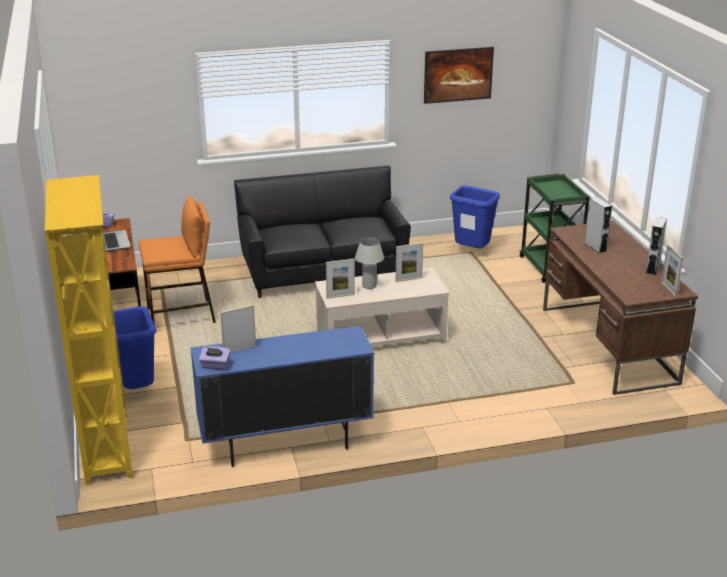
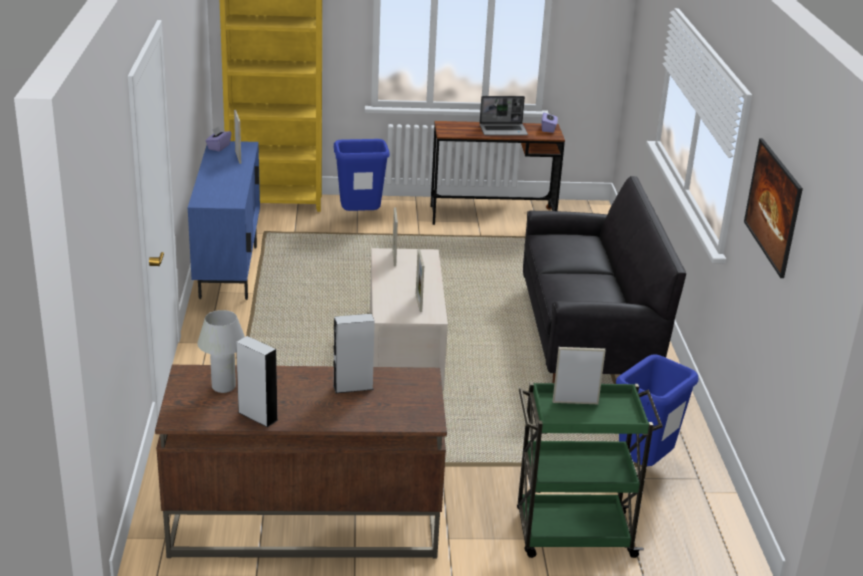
camera: 100 degrees right, 0 degrees up
orange stool [138,195,216,325] -> none
white table lamp [355,238,384,289] -> white table lamp moved to [197,310,245,393]
picture frame [661,244,683,297] -> picture frame moved to [553,347,606,404]

